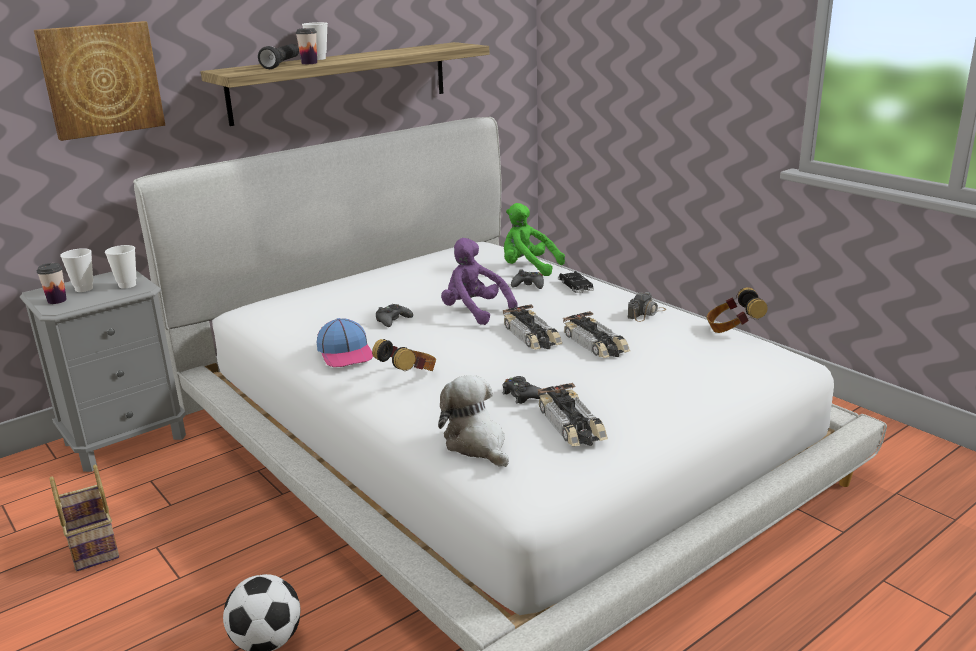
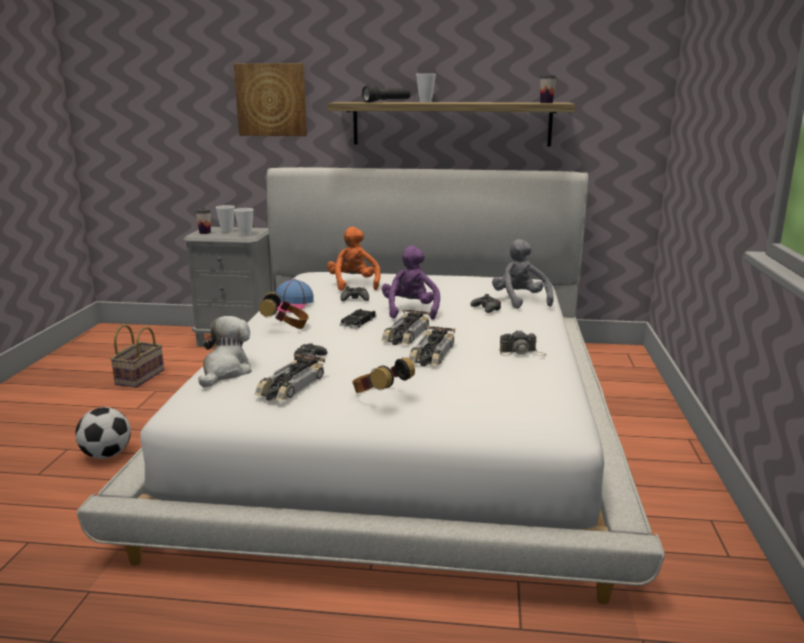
camera: 45 degrees right, 5 degrees down
cup [296,28,317,64] -> cup moved to [540,75,556,103]
green plush toy [504,203,565,276] -> grey plush toy [492,239,554,309]
black toy car [558,271,594,293] -> black toy car moved to [340,309,377,328]
headphones [707,287,768,333] -> headphones moved to [352,357,415,393]
none -> orange plush toy [327,227,381,291]

